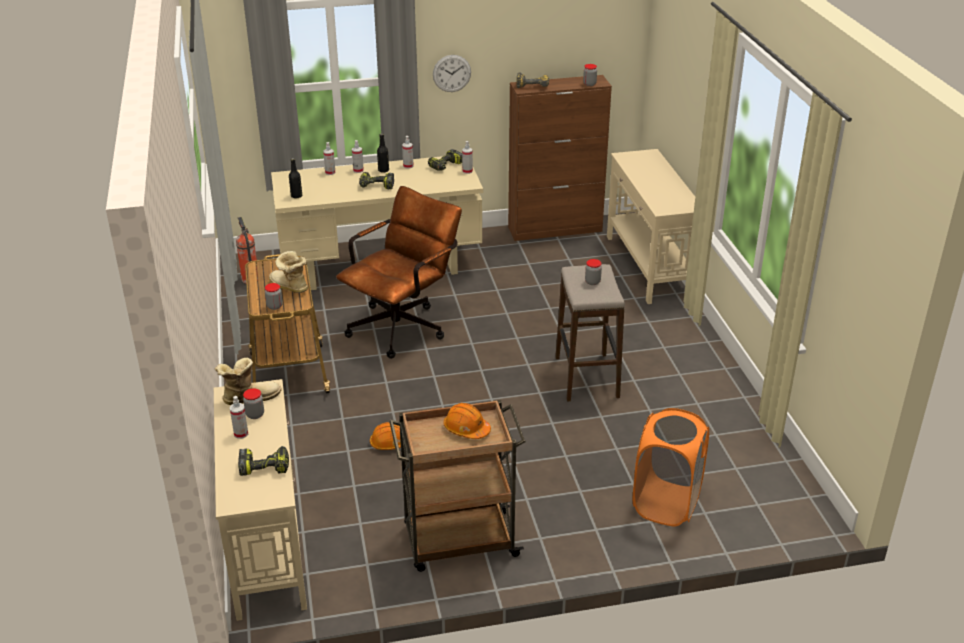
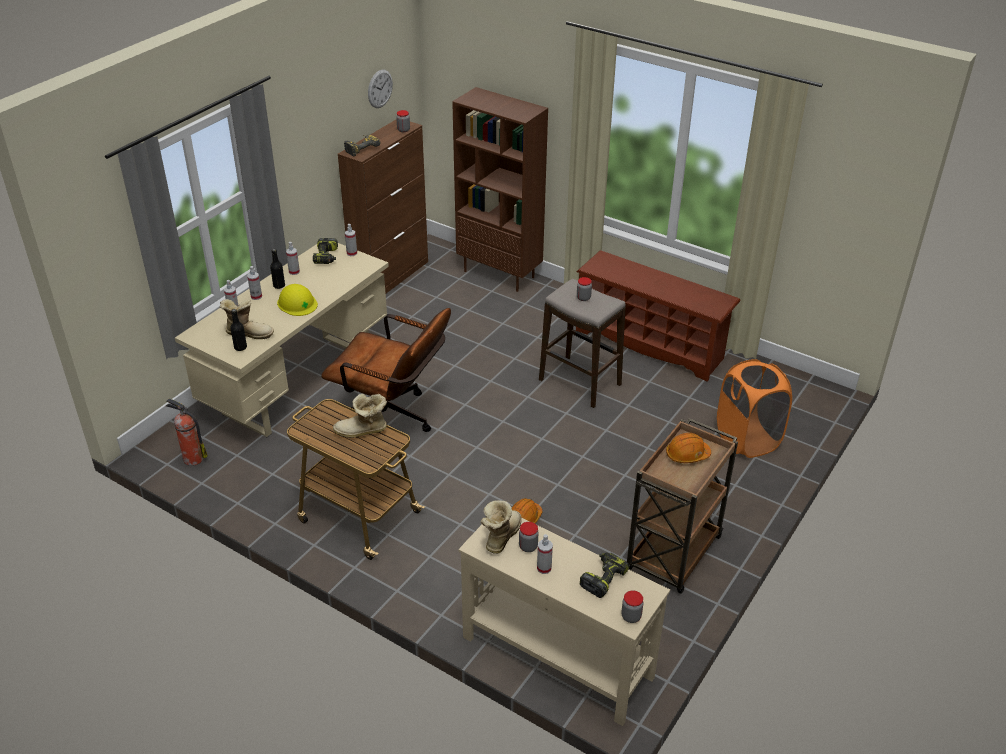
camera: 45 degrees left, 5 degrees up
jar [265,283,283,310] -> jar moved to [621,591,643,623]
brown office chair [336,186,462,359] -> brown office chair turned 120 degrees clockwise [321,308,451,432]
power drill [359,172,394,189] -> yellow hard hat [277,284,318,316]
wall clock [433,55,471,92] -> wall clock moved to [368,69,393,108]
beige console table [607,149,695,304] -> brown bookcase [452,87,548,292]
none -> boot [220,299,274,339]
none -> brown shoe rack [576,251,741,382]

